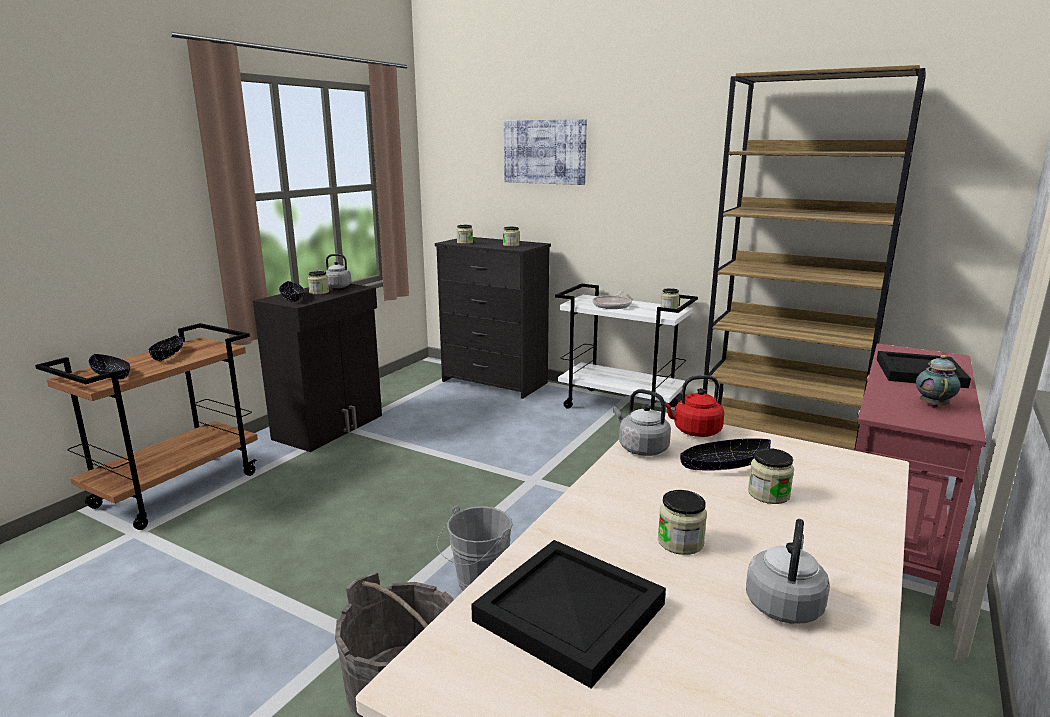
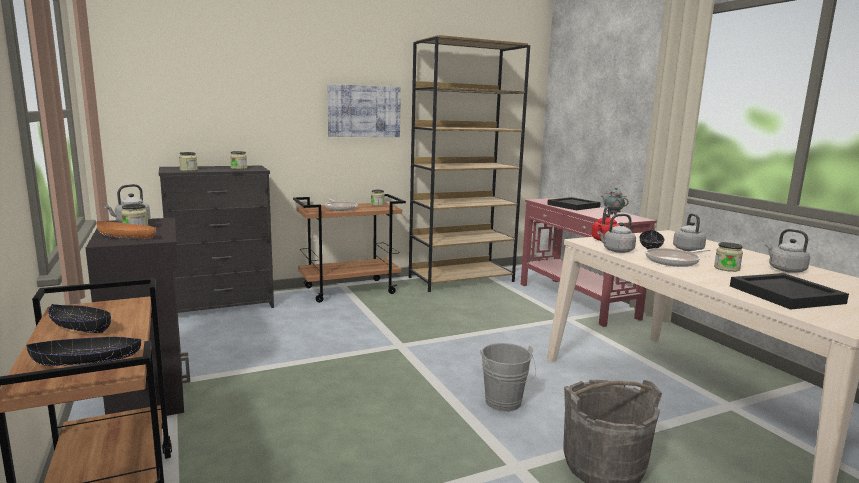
camera: 55 degrees left, 5 degrees down
black bowl [279,281,304,302] -> orange bowl [96,221,156,239]
picture [504,119,587,185] -> picture moved to [327,84,401,137]
white cart [555,284,698,410] -> brown cart [293,194,406,303]
jar [748,448,794,504] -> grey kettle [673,213,706,251]
none -> frying pan [645,248,711,267]

